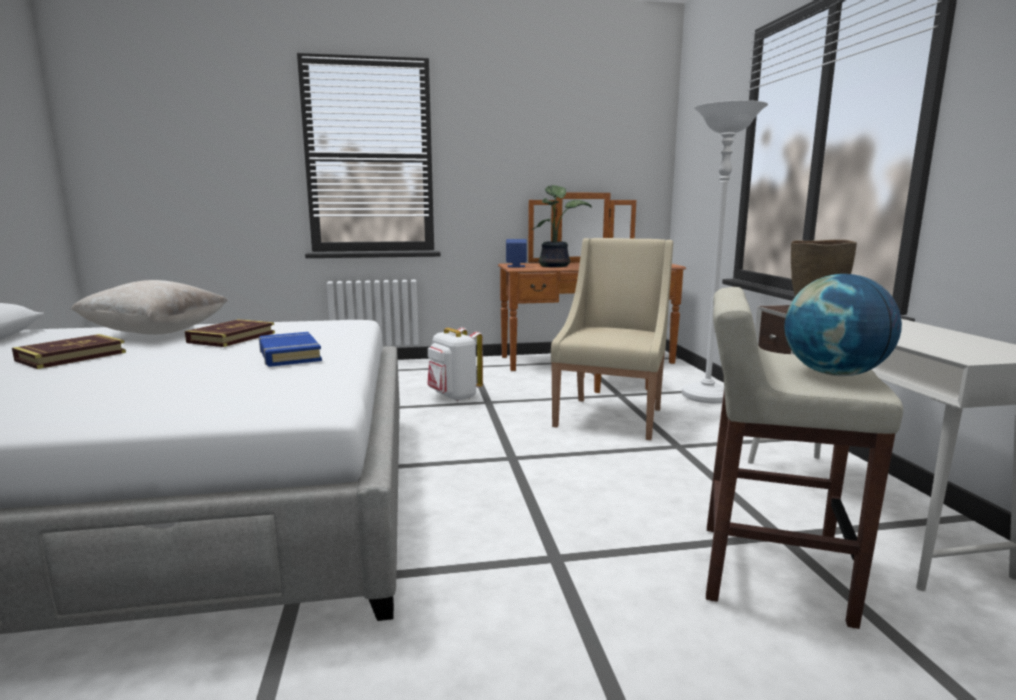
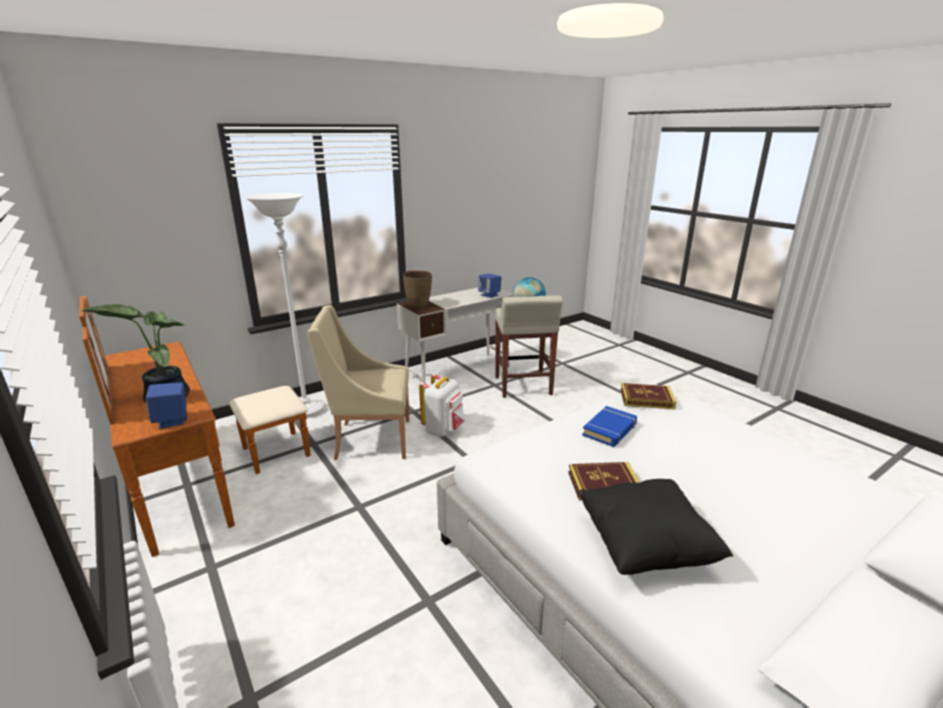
camera: 115 degrees left, 10 degrees up
book [12,334,126,369] -> book moved to [621,383,676,409]
beige pillow [70,280,228,335] -> black pillow [578,479,733,575]
white backpack [427,327,483,401] -> white backpack moved to [419,373,464,437]
none -> blue speaker [478,274,502,298]

